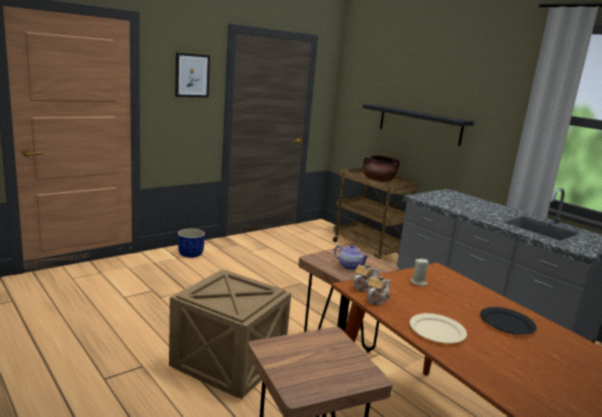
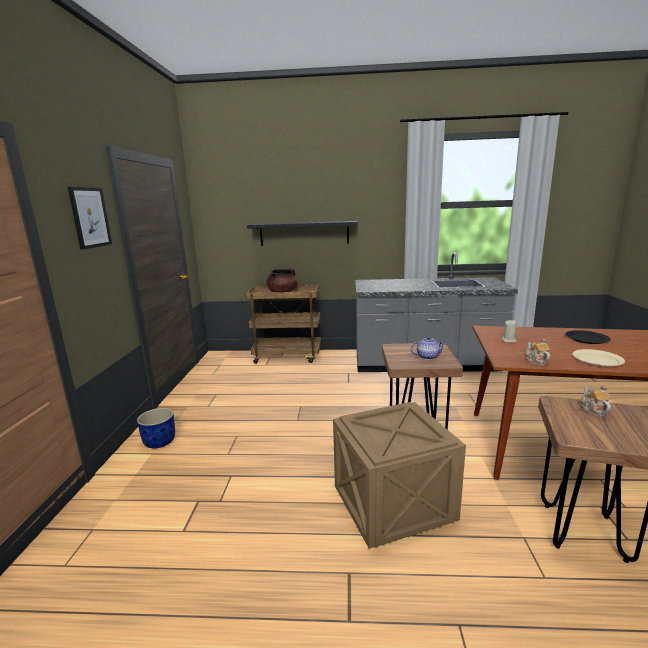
camera: 45 degrees left, 0 degrees up
teapot [353,263,379,292] -> teapot moved to [580,385,611,417]

